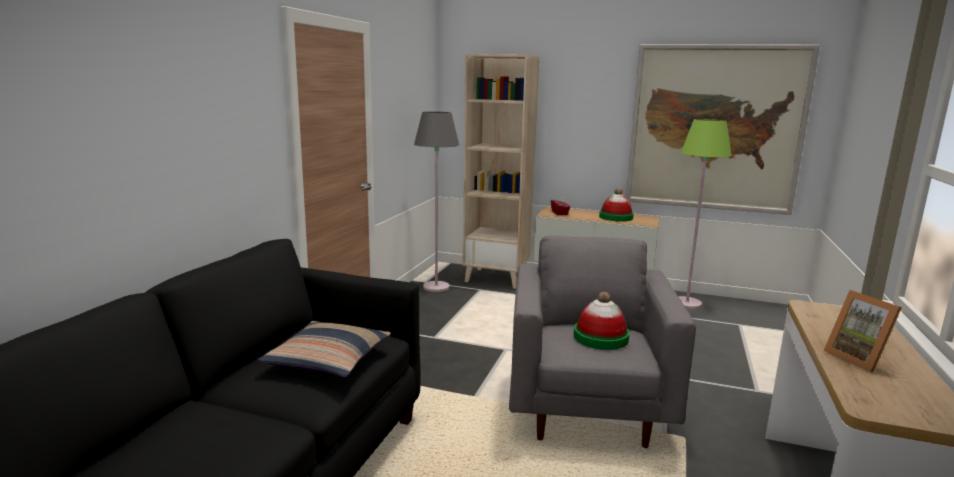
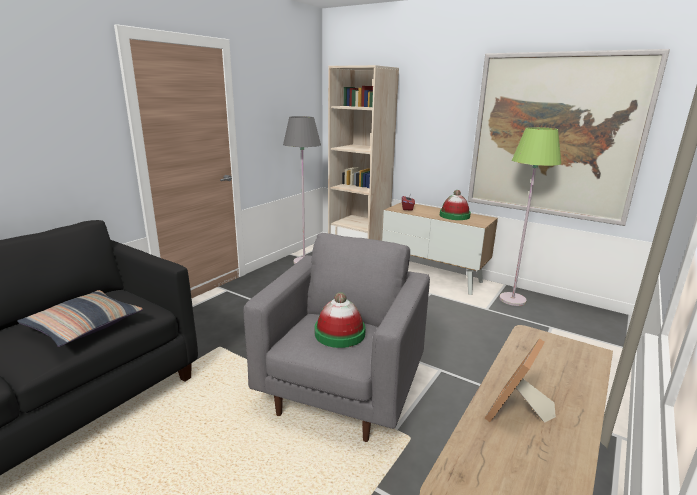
camera: 15 degrees right, 5 degrees up
picture frame [824,290,902,372] -> picture frame turned 45 degrees clockwise [485,338,556,422]

